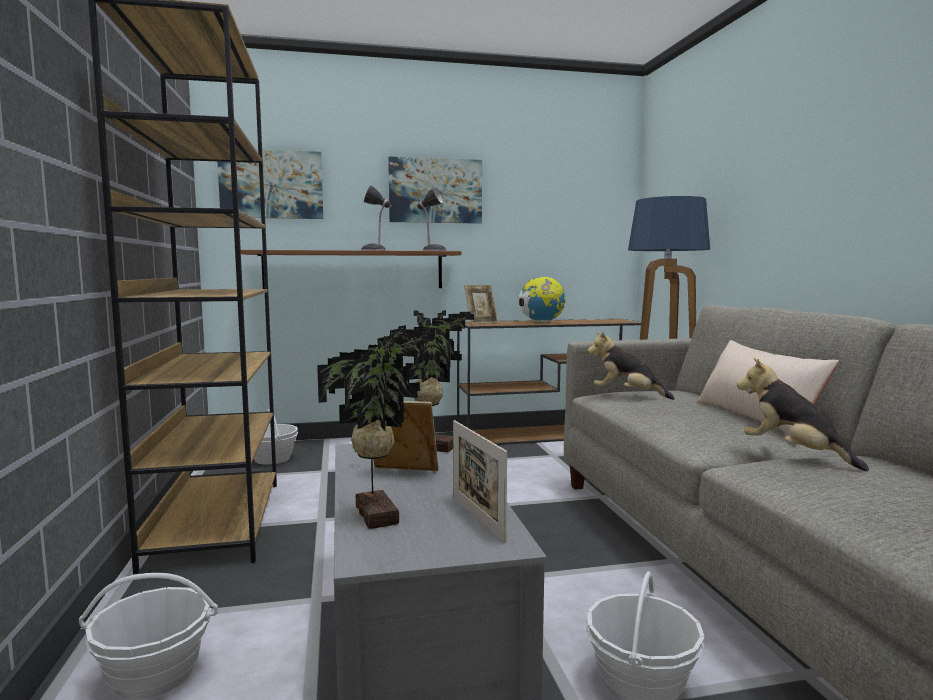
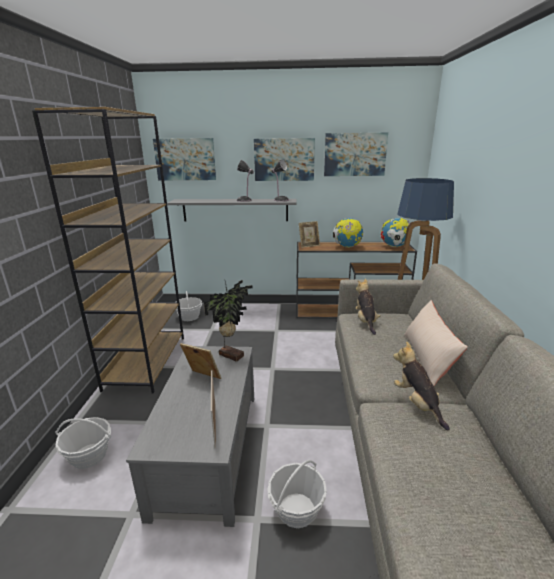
camera: 15 degrees right, 15 degrees up
brown shelf [241,250,462,289] -> grey shelf [167,199,297,222]
potted plant [317,325,436,529] -> none
plush toy [587,331,675,400] -> plush toy turned 45 degrees clockwise [355,279,381,335]
none -> picture [324,133,388,176]
none -> globe [380,218,410,247]

